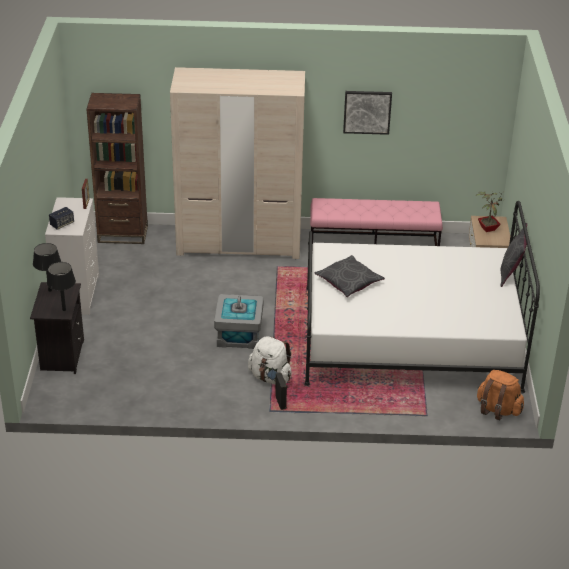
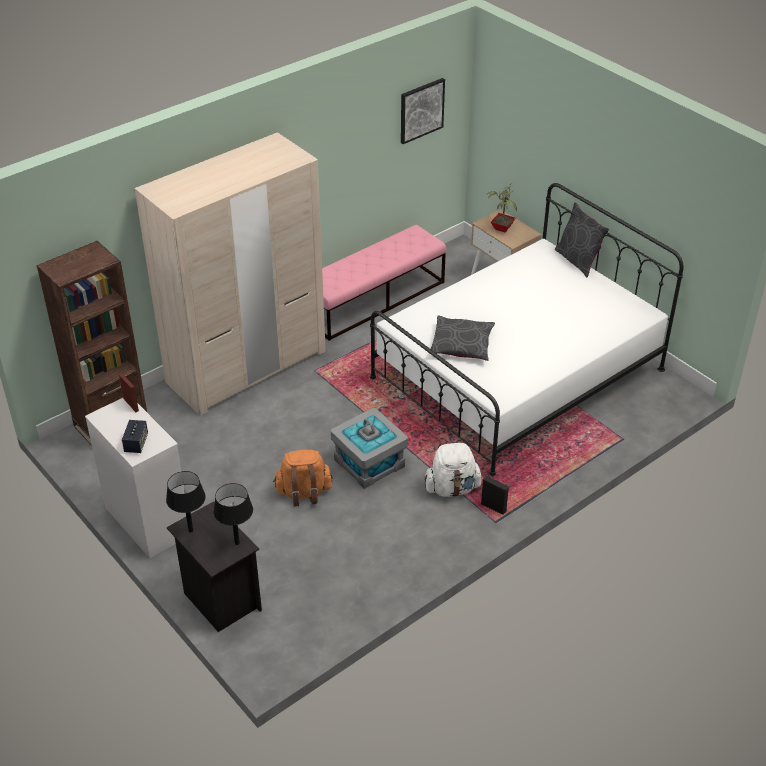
camera: 40 degrees left, 5 degrees up
picture [343,91,392,135] -> picture moved to [401,78,445,144]
orange backpack [477,370,524,420] -> orange backpack moved to [273,450,332,507]

